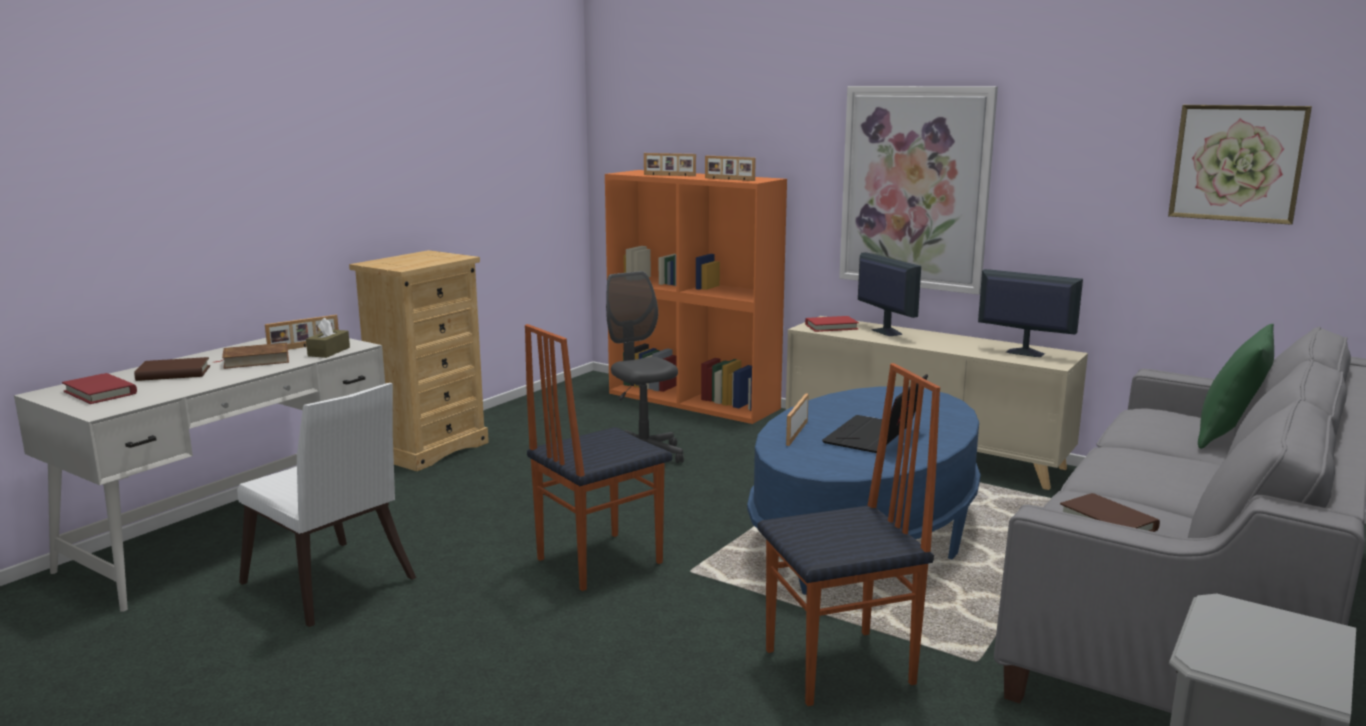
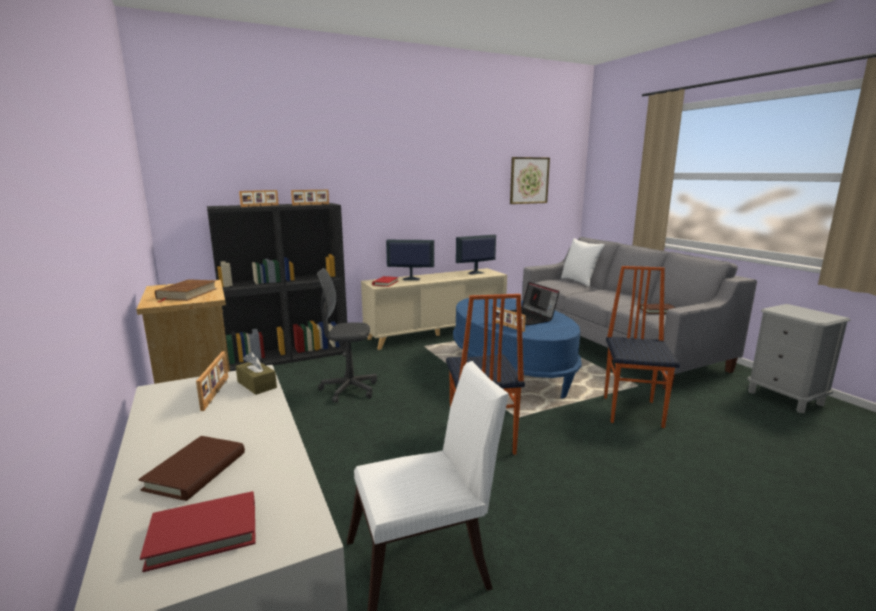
camera: 60 degrees left, 0 degrees up
brown book [212,342,289,369] -> brown book moved to [155,279,217,302]
orange bookcase [605,170,787,424] -> black bookcase [207,203,347,371]
picture [839,86,998,295] -> none
green pillow [1198,324,1274,449] -> white pillow [561,238,605,287]

